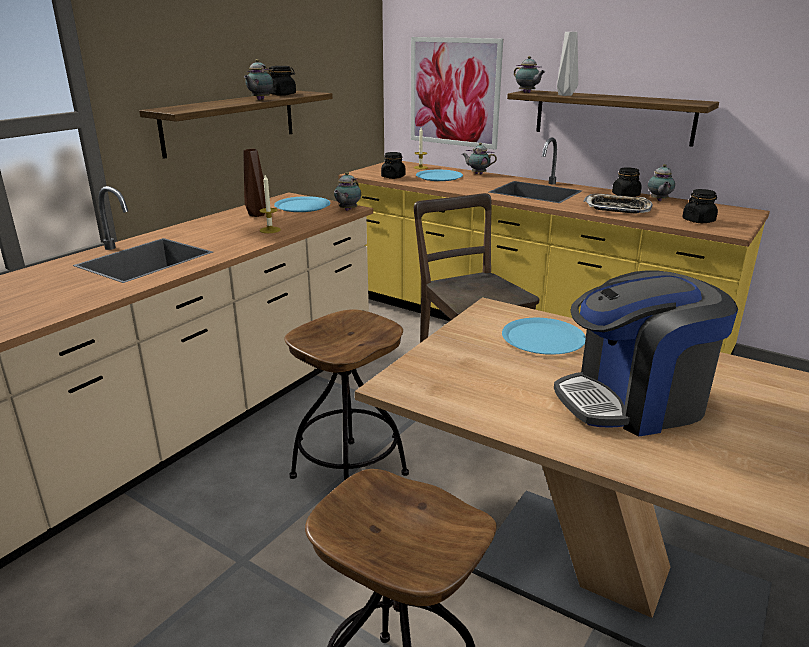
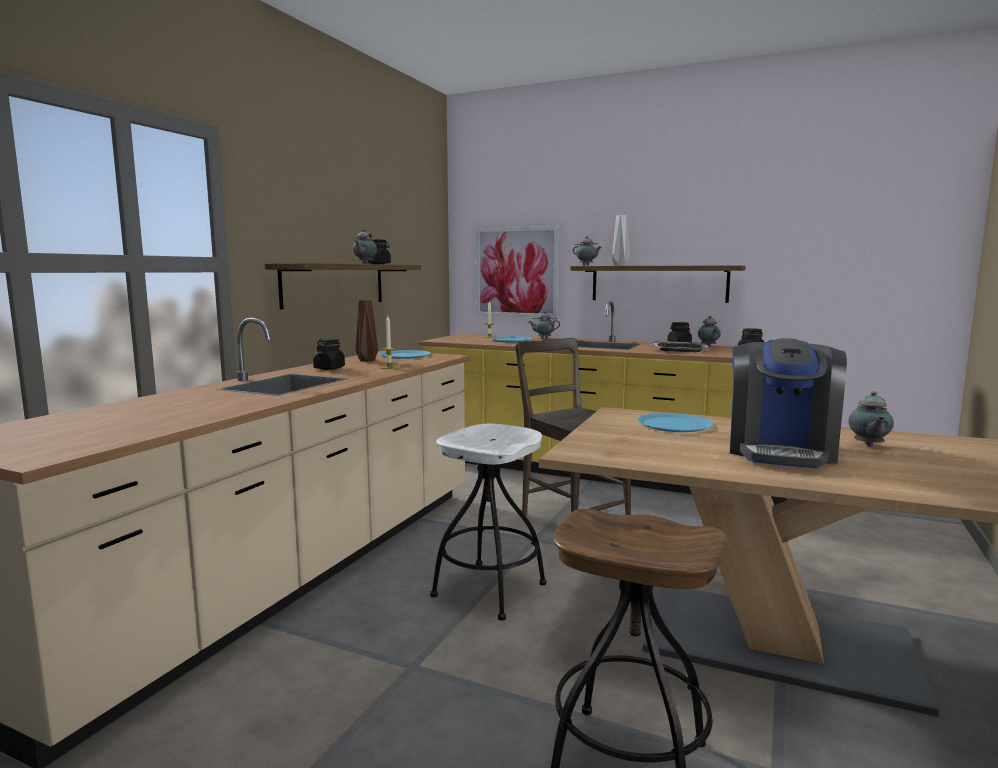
camera: 10 degrees left, 15 degrees down
brown stool [284,309,409,481] -> white stool [430,424,546,621]
teapot [334,172,361,211] -> teapot moved to [848,391,894,447]
black jar [381,152,405,179] -> black jar moved to [313,338,345,370]
coffee machine [554,271,738,437] -> coffee machine turned 45 degrees counterclockwise [730,338,847,468]

